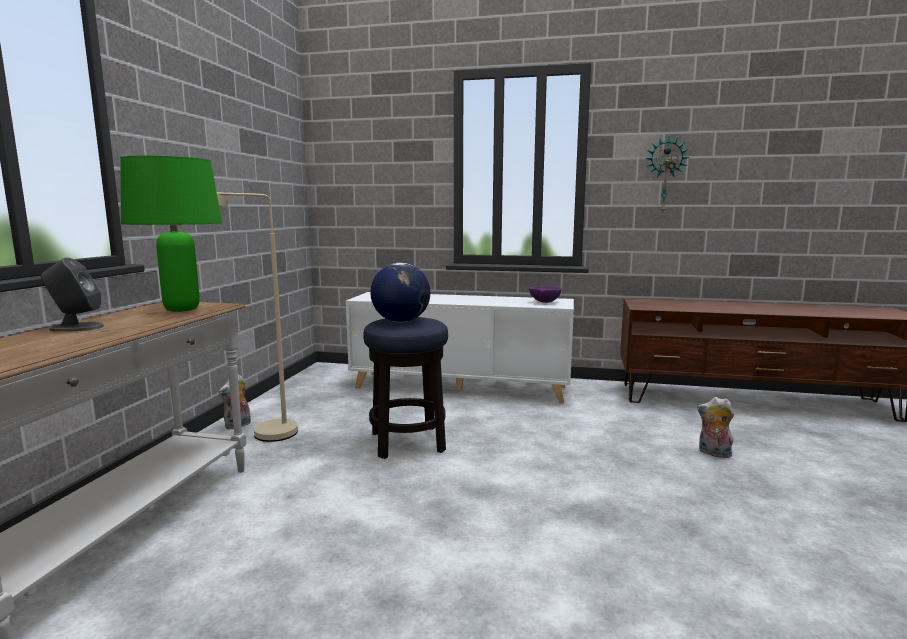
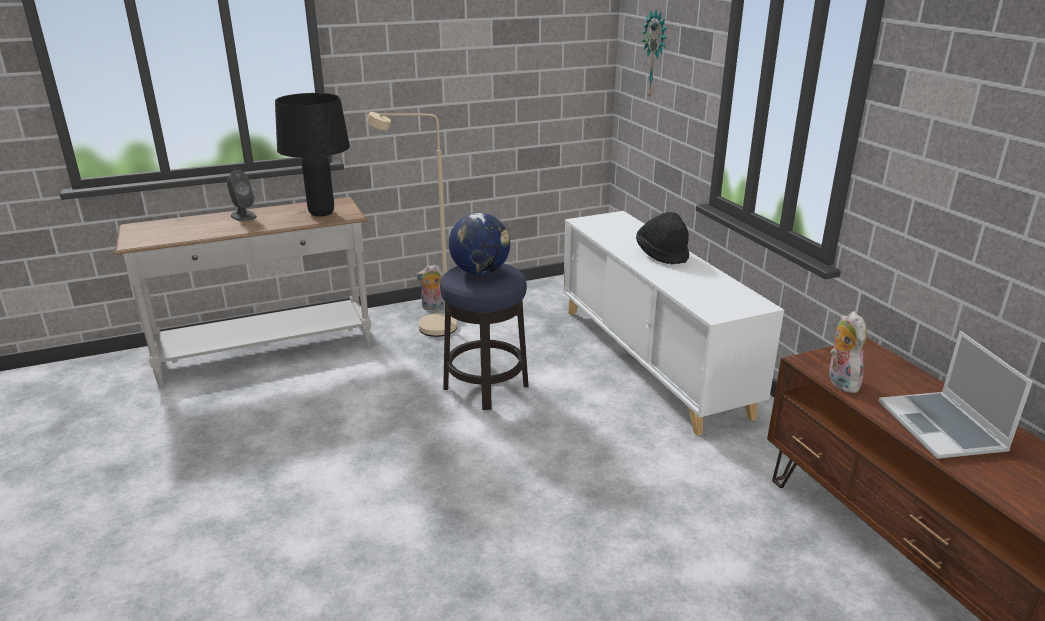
camera: 55 degrees right, 15 degrees up
green table lamp [120,156,222,312] -> black table lamp [275,93,350,217]
purple bowl [529,285,562,303] -> none
wall clock [645,137,690,212] -> wall clock moved to [642,10,667,99]
plush toy [697,397,734,459] -> plush toy moved to [829,311,867,393]
none -> black hat [636,212,689,265]
none -> laptop [878,331,1032,459]

